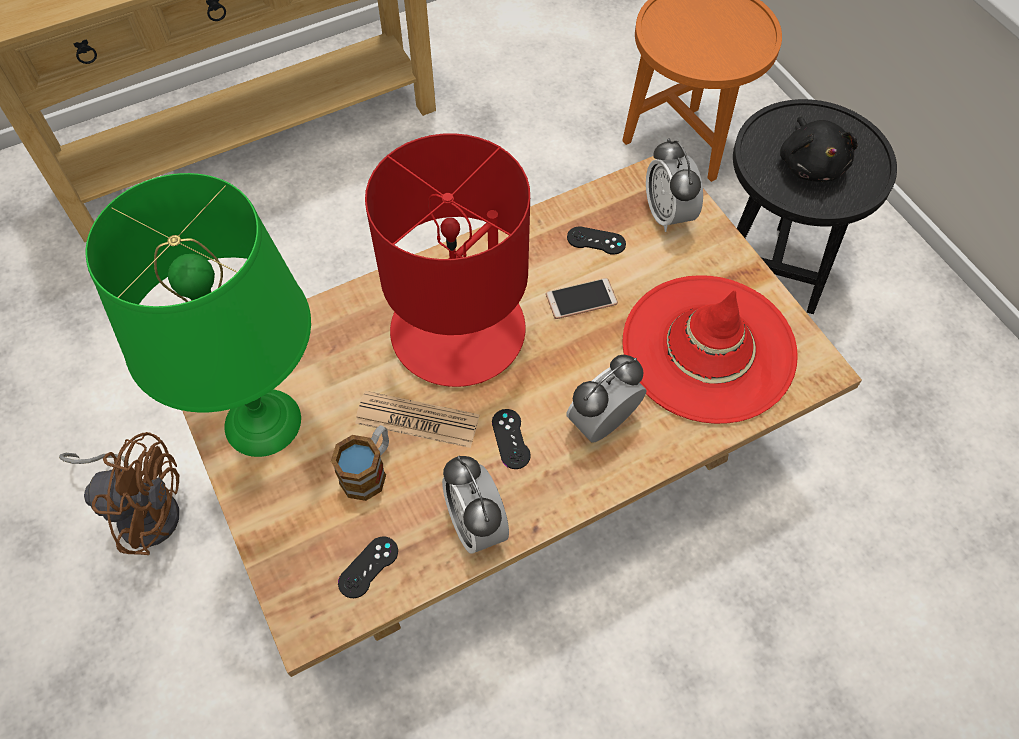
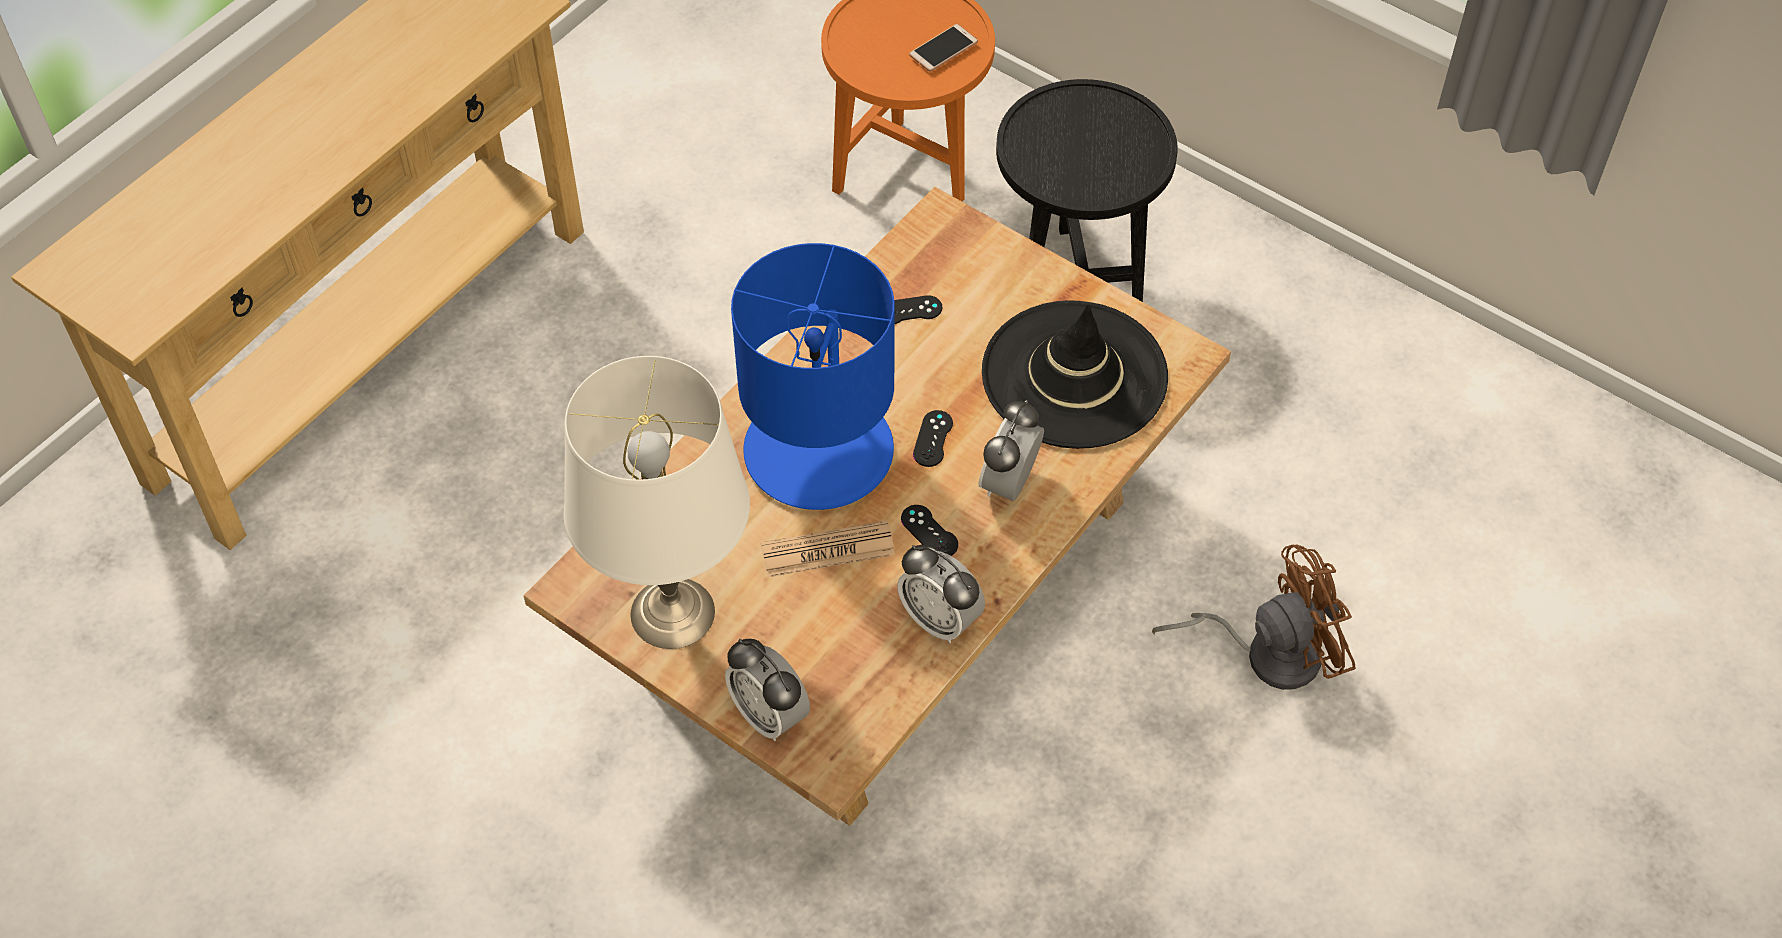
camera: 25 degrees left, 5 degrees down
brown fan [59,432,179,555] -> brown fan moved to [1152,544,1356,690]
green table lamp [86,173,311,457] -> white table lamp [564,356,750,649]
mug [331,425,389,501] -> none
black game controller [338,536,398,598] -> black game controller moved to [913,410,953,467]
red table lamp [365,133,530,387] -> blue table lamp [731,243,895,510]
phone [546,278,618,319] -> phone moved to [909,24,978,72]
red hat [622,275,798,424] -> black hat [982,300,1168,449]
alarm clock [646,138,703,232] -> alarm clock moved to [725,639,810,741]
black plush toy [780,117,858,182] -> none

